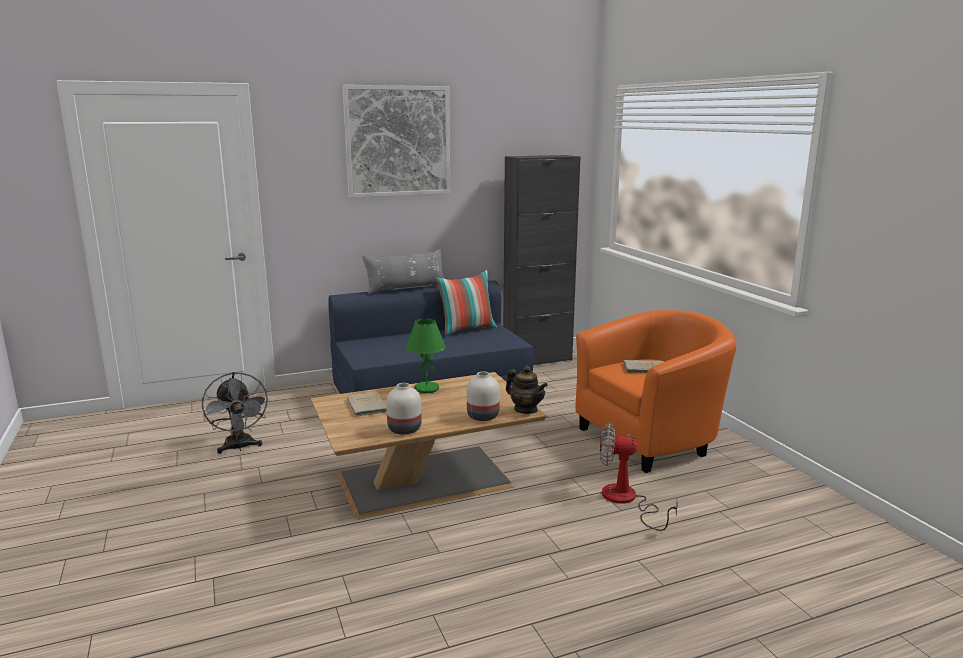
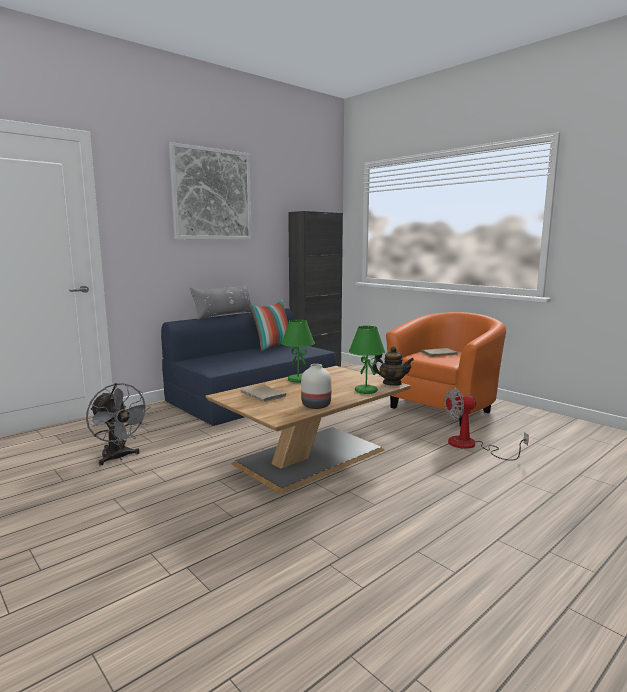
camera: 20 degrees left, 5 degrees down
white vase [467,371,500,421] -> green table lamp [349,326,385,394]

